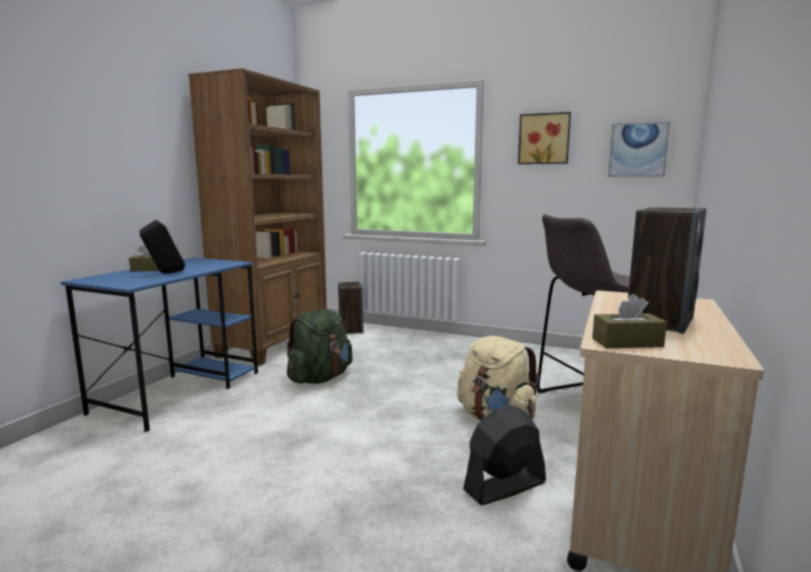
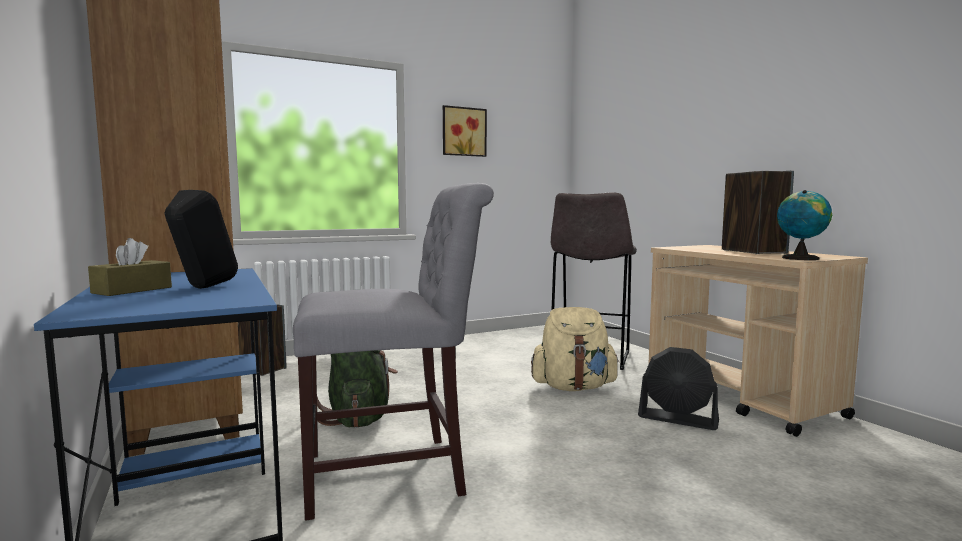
camera: 50 degrees left, 5 degrees down
black fan [463,406,546,505] -> black fan turned 75 degrees counterclockwise [638,347,719,430]
brown tissue box [592,294,667,348] -> globe [777,190,832,260]
picture [608,122,670,177] -> none
none -> grey chair [293,183,494,521]

